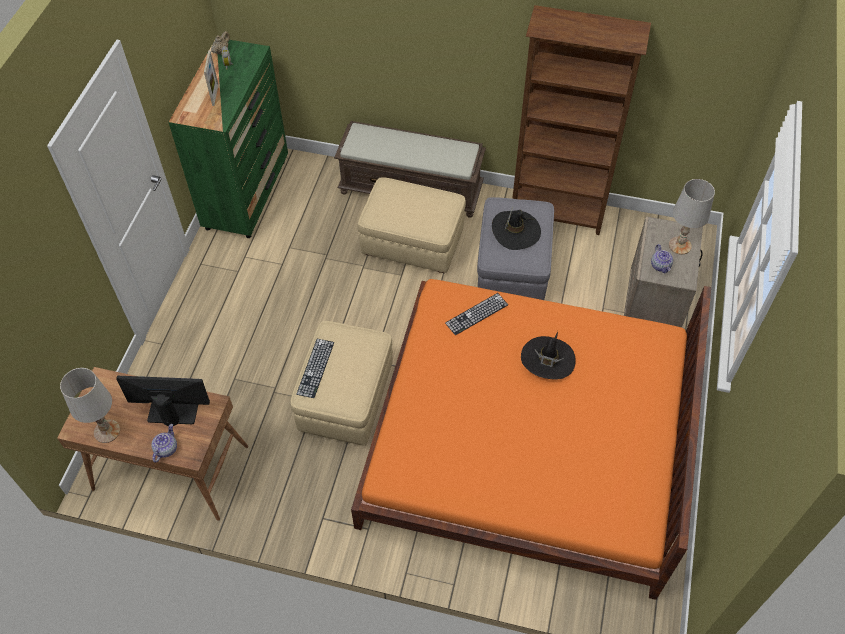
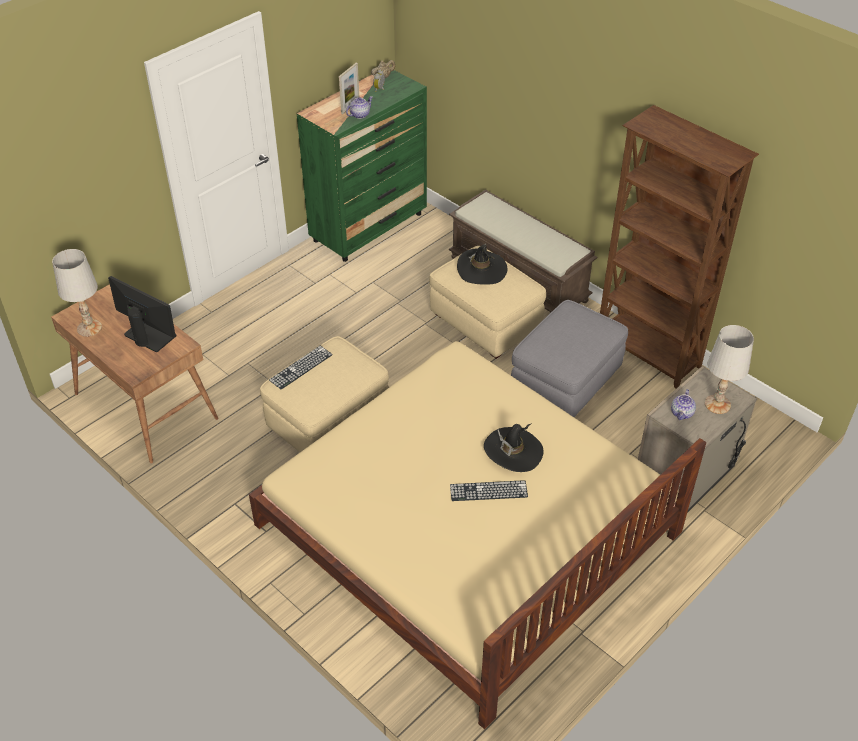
camera: 30 degrees right, 10 degrees down
teapot [151,424,177,463] -> teapot moved to [346,96,373,119]
orange bed [351,279,711,600] -> beige bed [249,341,707,730]
keyboard [445,293,508,335] -> keyboard moved to [450,480,528,501]
black hat [492,207,541,250] -> black hat moved to [457,243,508,285]

